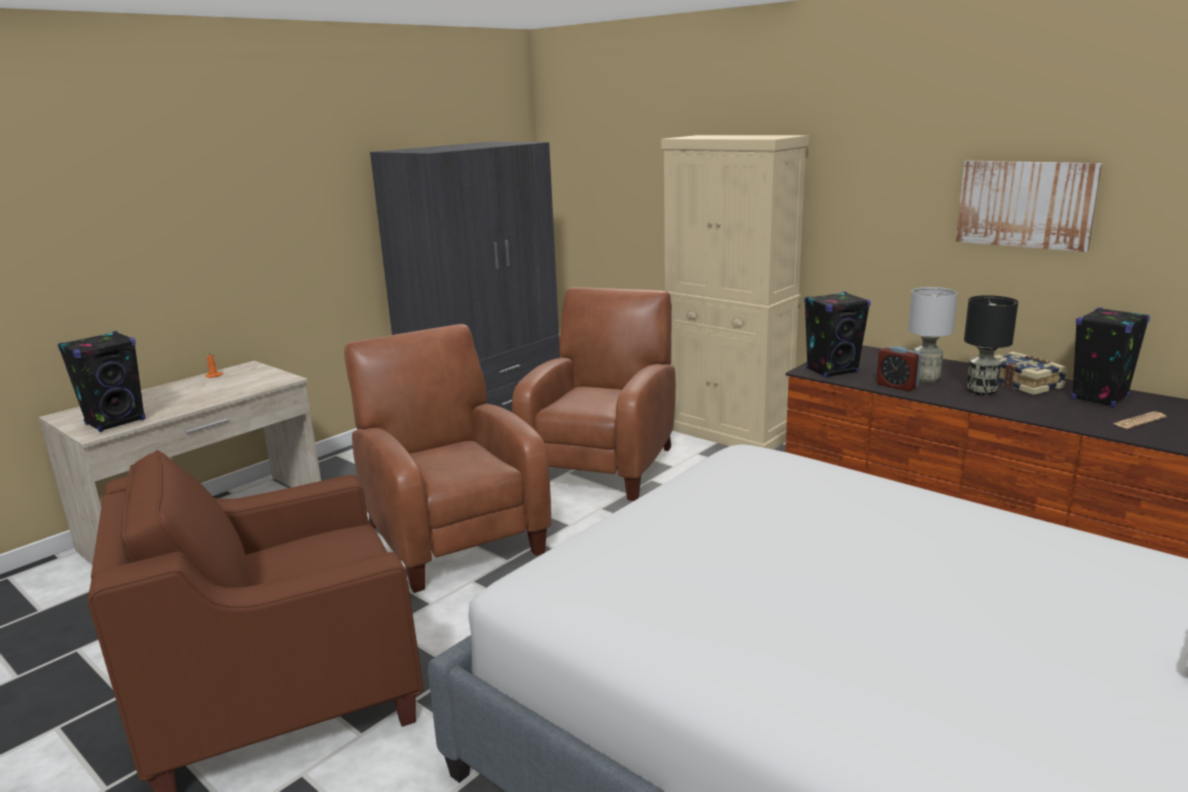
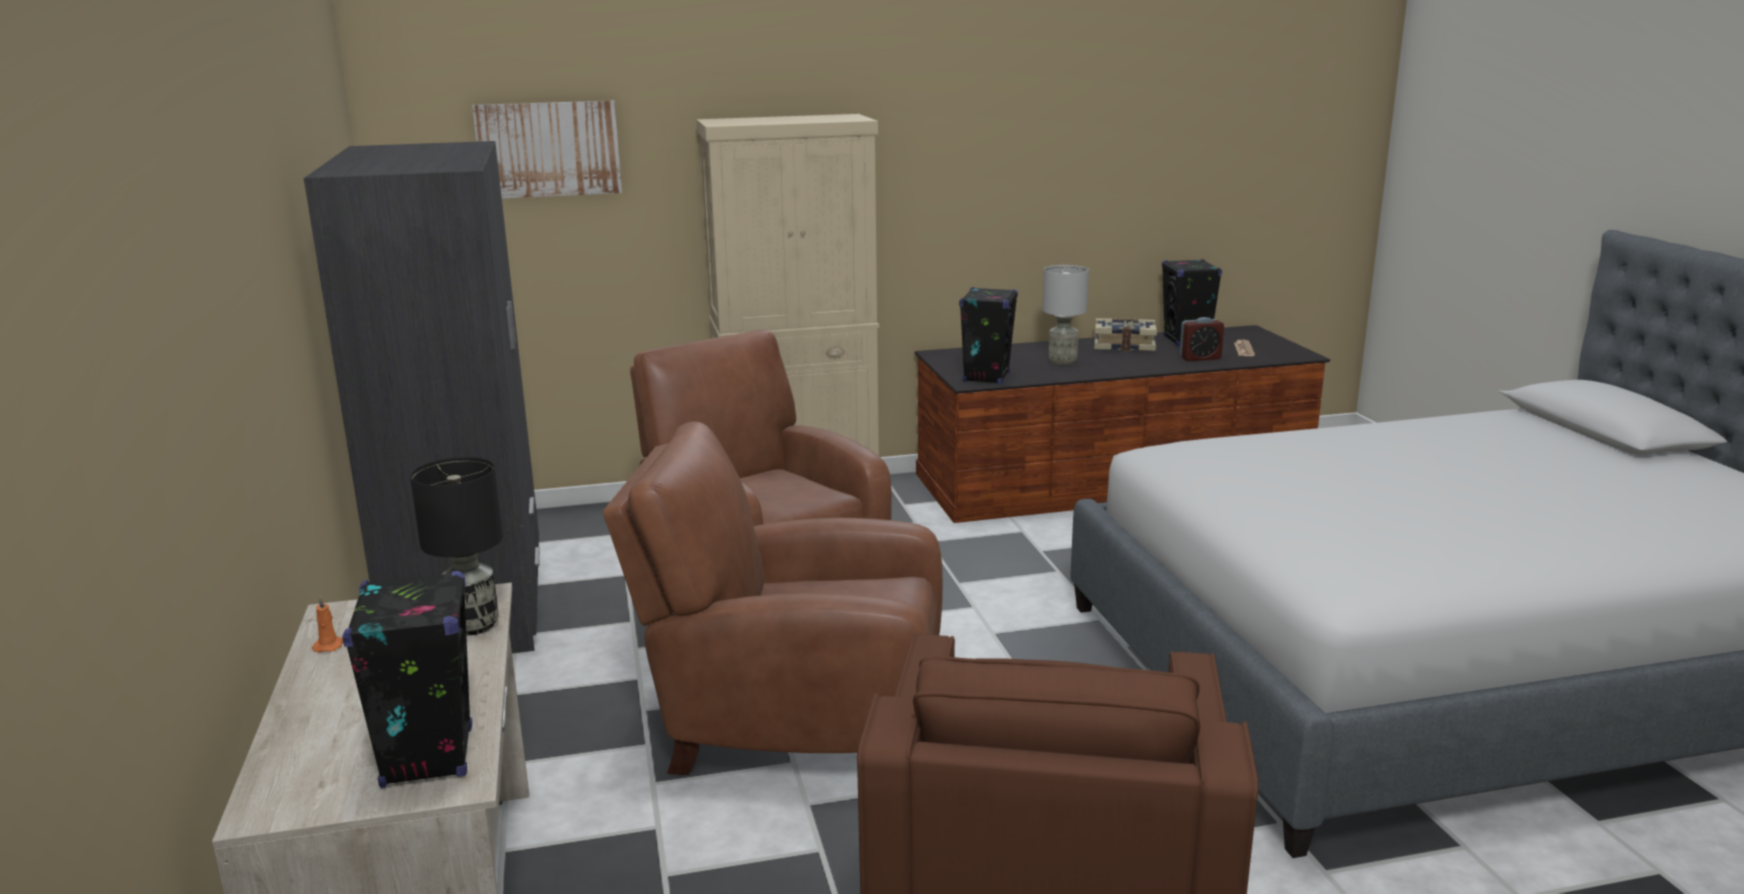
camera: 55 degrees left, 0 degrees up
alarm clock [876,346,921,391] -> alarm clock moved to [1179,317,1224,361]
picture [956,161,1103,252] -> picture moved to [472,101,622,199]
black table lamp [964,295,1018,396] -> black table lamp moved to [410,457,503,635]

